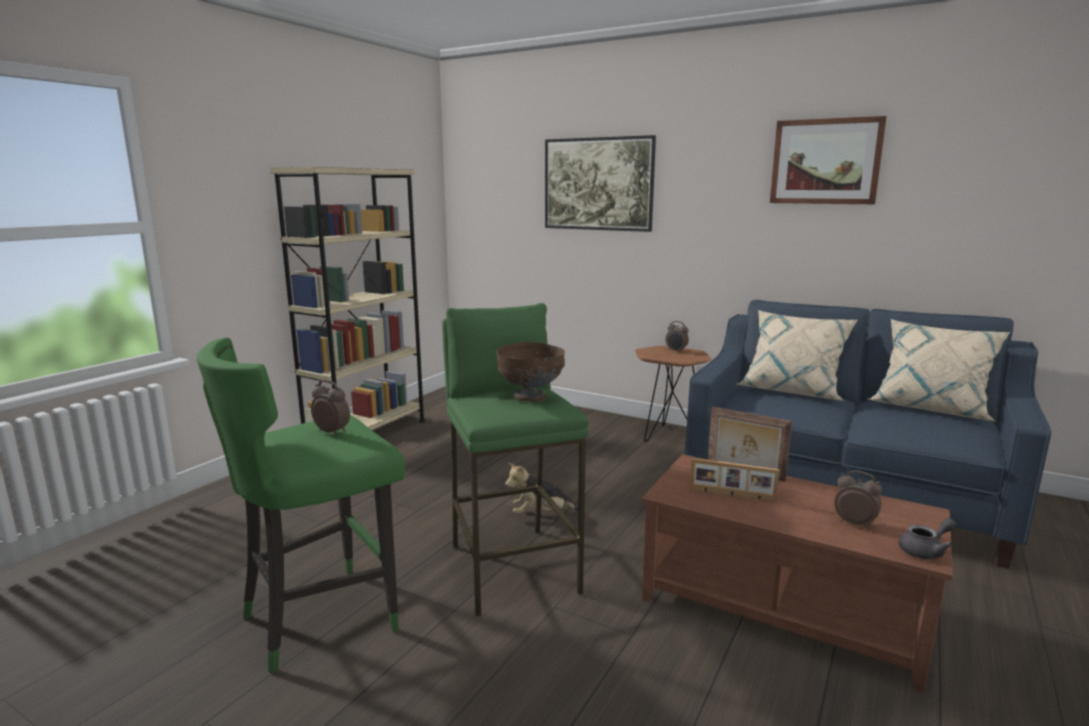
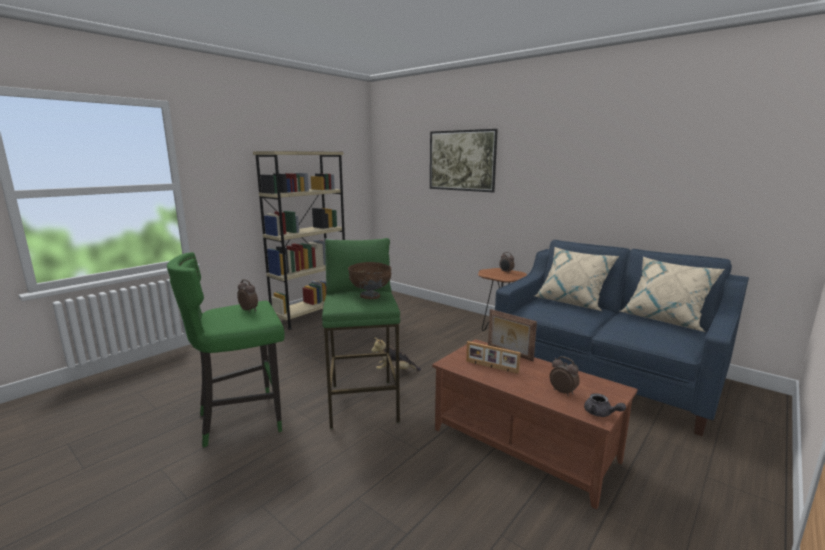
camera: 10 degrees right, 0 degrees up
picture [770,116,887,204] -> none
grey teapot [898,518,956,559] -> grey teapot turned 60 degrees clockwise [584,393,626,417]

